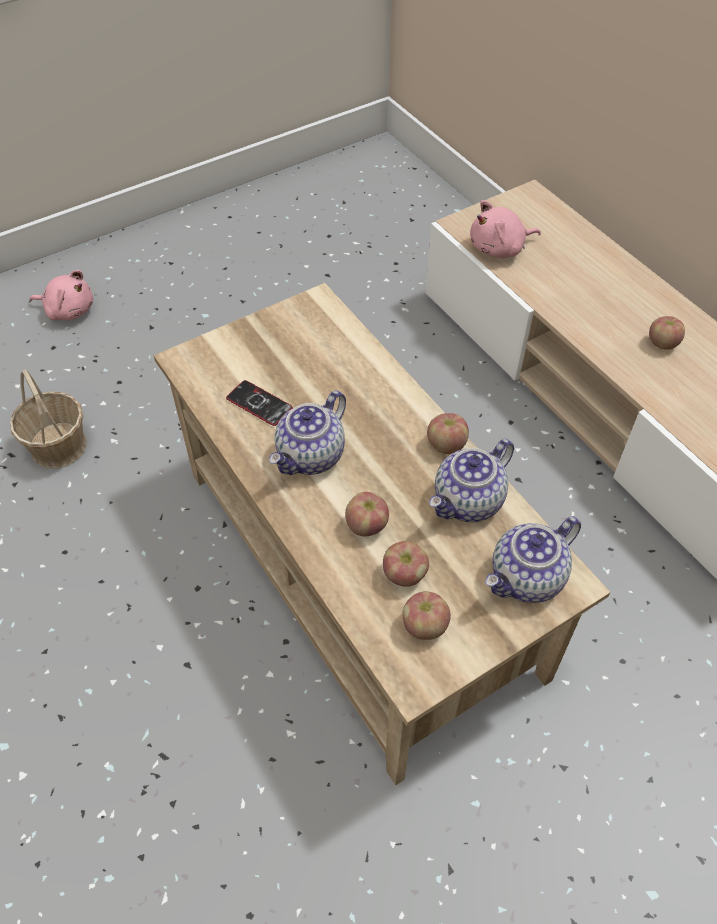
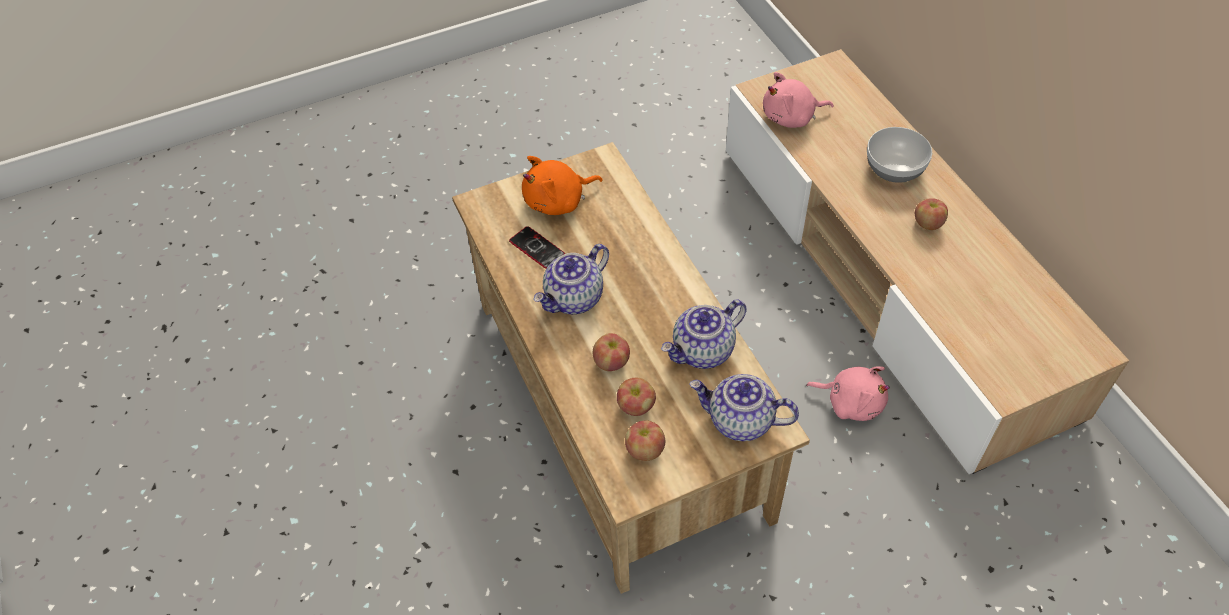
camera: 10 degrees right, 0 degrees up
basket [10,369,87,469] -> none
pink plush toy [30,270,93,321] -> pink plush toy moved to [806,366,890,421]
apple [427,413,469,454] -> none
teapot [485,516,581,603] -> teapot turned 45 degrees clockwise [689,374,799,441]
none -> orange plush toy [522,156,603,215]
none -> bowl [867,127,932,183]

